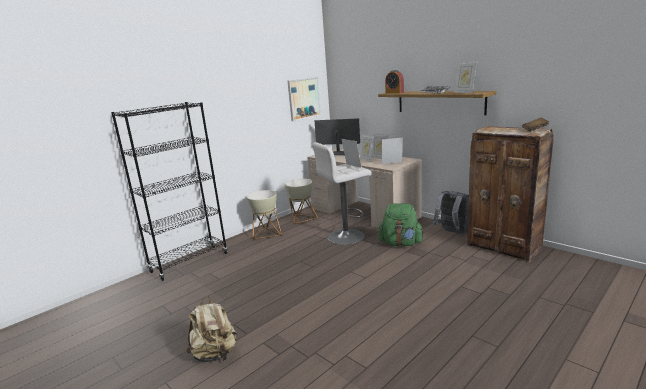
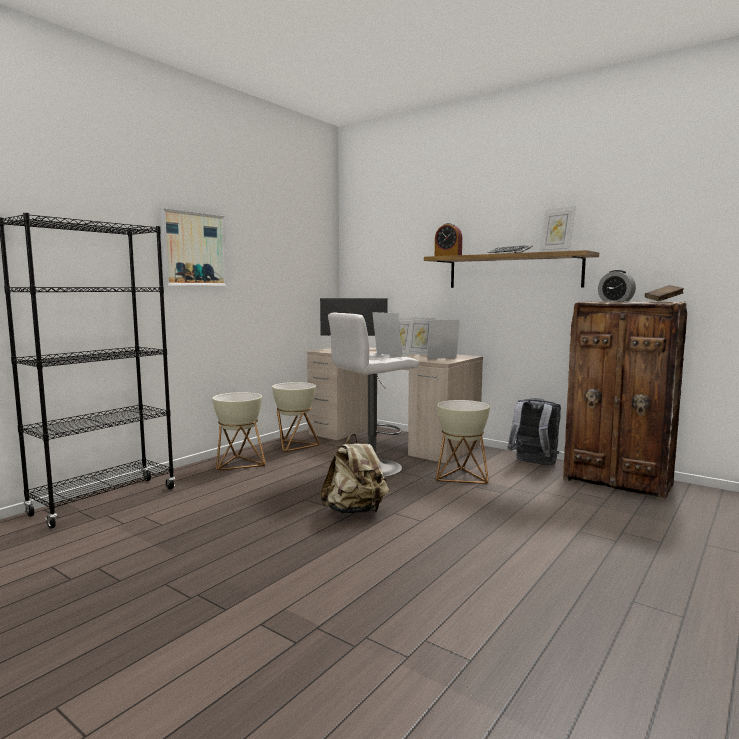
camera: 10 degrees left, 10 degrees down
beige backpack [186,296,237,362] -> beige backpack moved to [321,434,389,514]
picture [287,77,321,121] -> picture moved to [160,208,227,286]
green backpack [378,203,424,247] -> planter [436,400,490,484]
none -> alarm clock [598,270,636,301]

